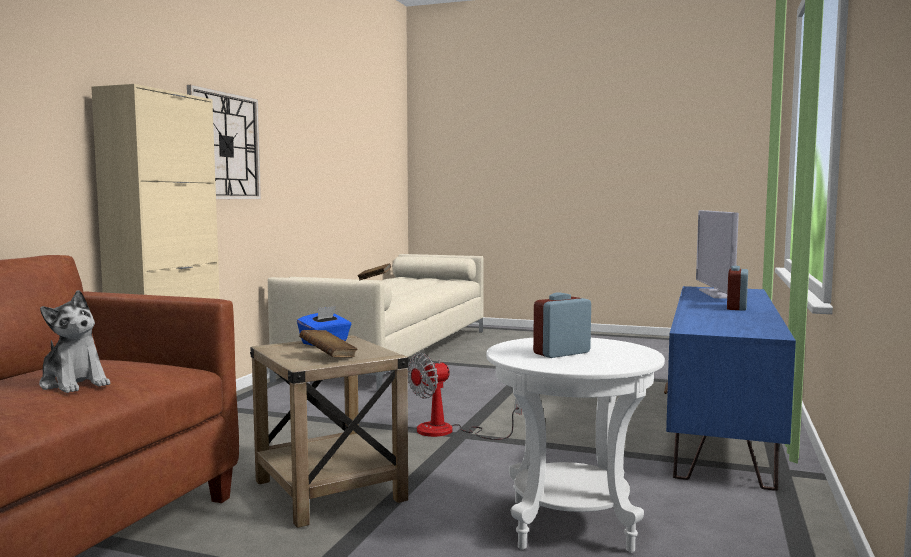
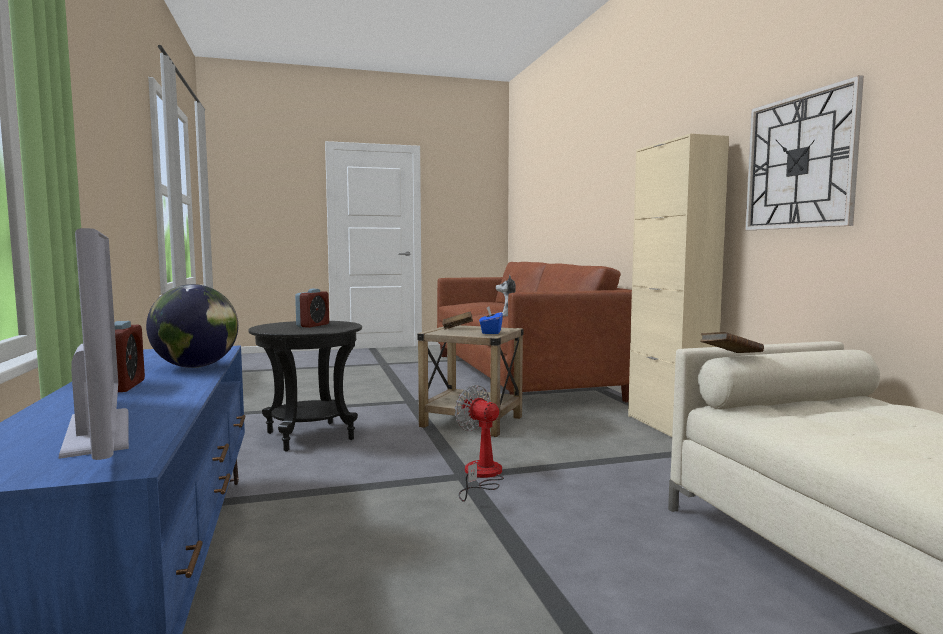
camera: 145 degrees right, 0 degrees up
fan [407,353,522,440] -> fan turned 60 degrees counterclockwise [455,385,504,502]
white side table [486,338,665,553] -> black side table [248,321,362,452]
none -> globe [146,284,238,368]

